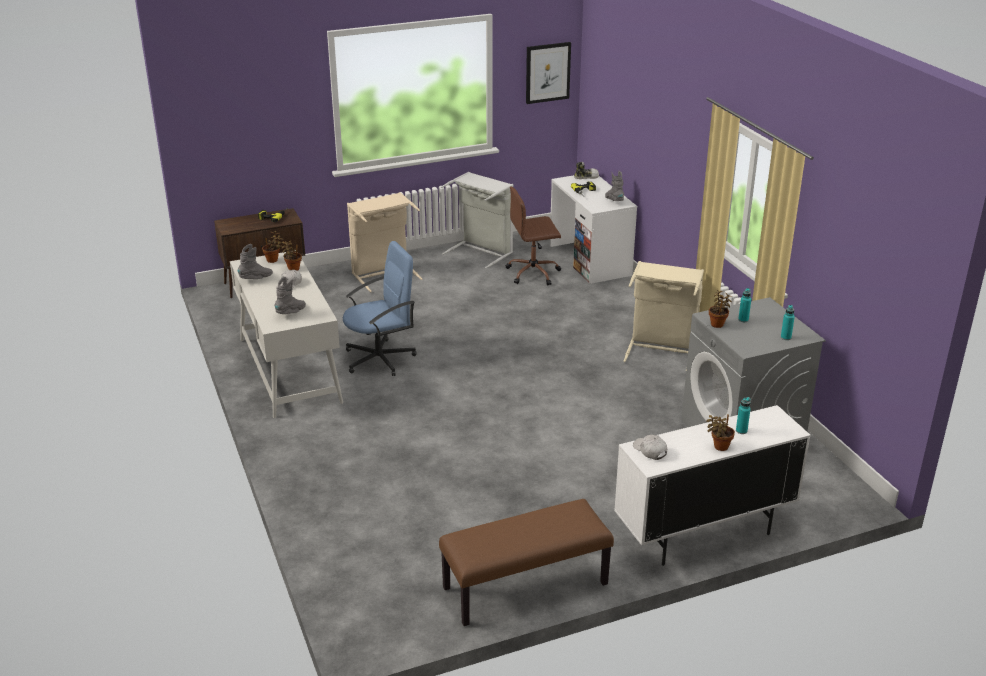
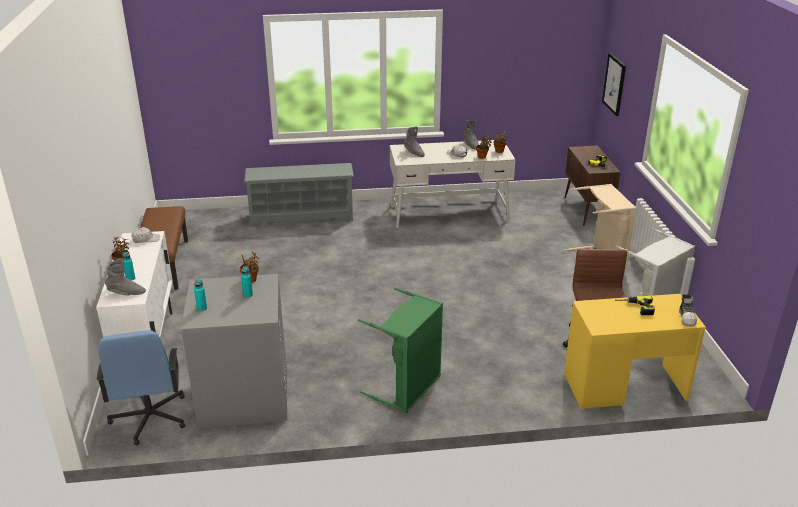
camera: 105 degrees right, 0 degrees up
blue office chair [343,241,417,376] -> blue office chair moved to [97,331,185,445]
picture [526,42,571,104] -> picture moved to [602,53,626,116]
white desk [550,175,637,284] -> yellow desk [564,294,706,410]
grey boot [605,171,624,201] -> grey boot moved to [105,259,146,296]
beige laundry basket [624,261,704,369] -> green laundry basket [358,288,443,413]
none -> grey shoe rack [244,163,354,227]

